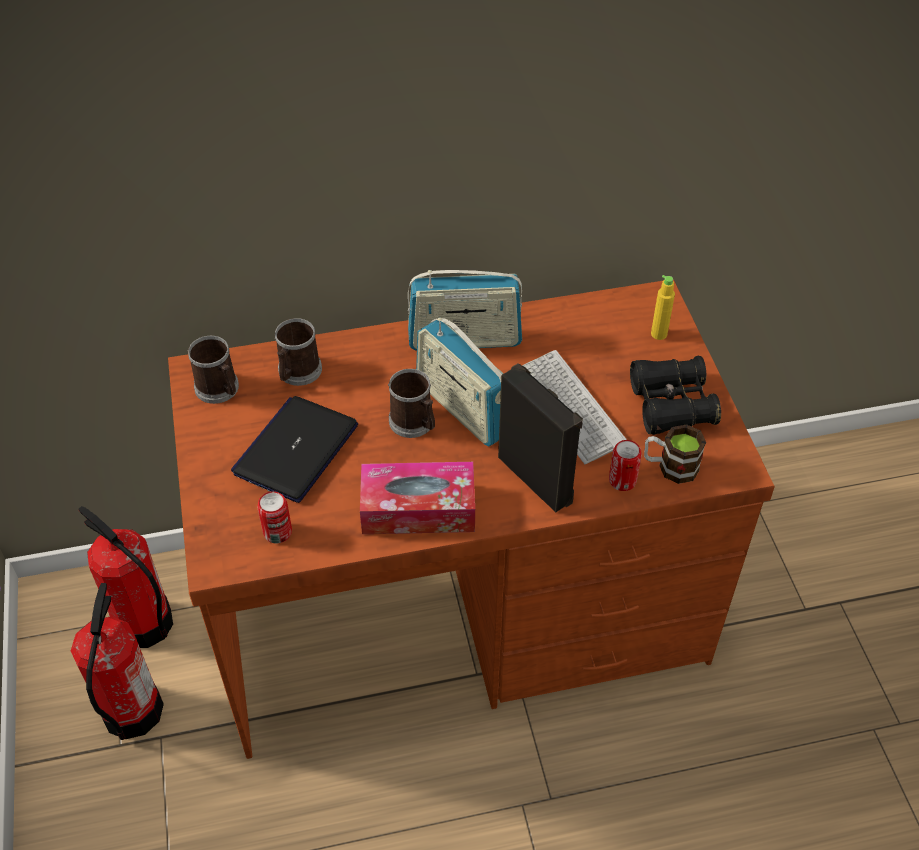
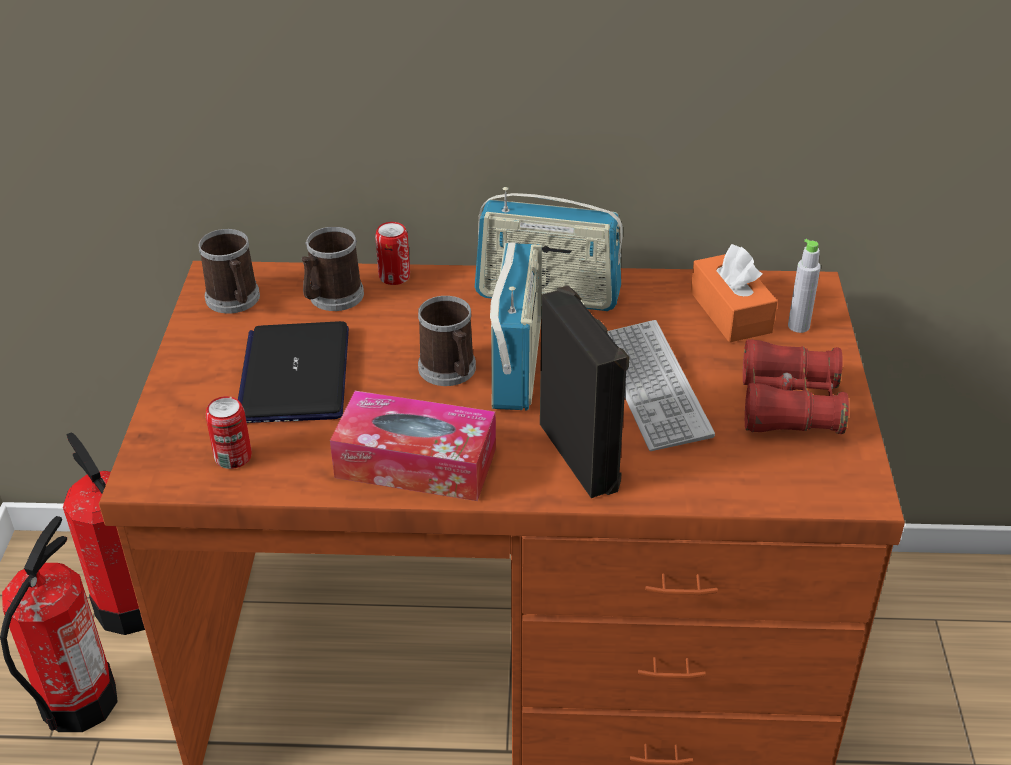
camera: 15 degrees right, 10 degrees down
laptop [231,396,358,503] -> laptop turned 45 degrees counterclockwise [238,321,349,423]
radio [416,317,504,446] -> radio turned 150 degrees counterclockwise [490,242,542,411]
can [609,440,642,491] -> can moved to [375,222,410,285]
black binoculars [630,356,721,435] -> red binoculars [743,339,849,434]
mug [644,424,706,484] -> none
yellow bottle [651,275,675,340] -> grey bottle [788,239,821,333]
none -> orange tissue box [691,244,778,343]

